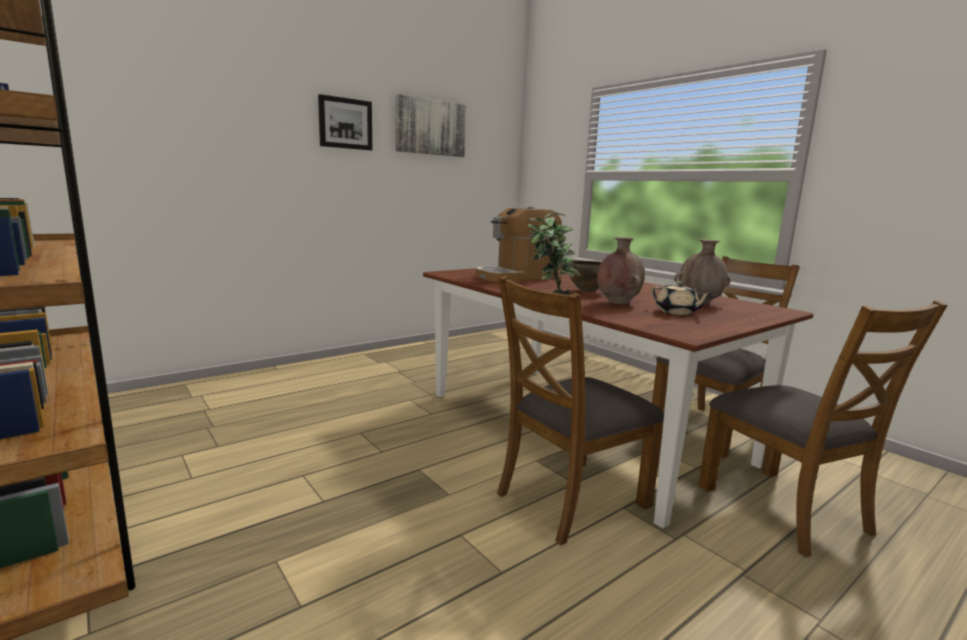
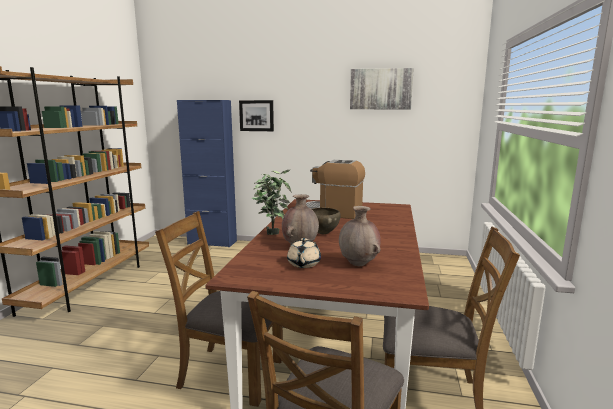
camera: 50 degrees right, 0 degrees up
picture [318,94,372,150] -> picture moved to [239,100,274,131]
none -> blue cabinet [177,100,237,248]

